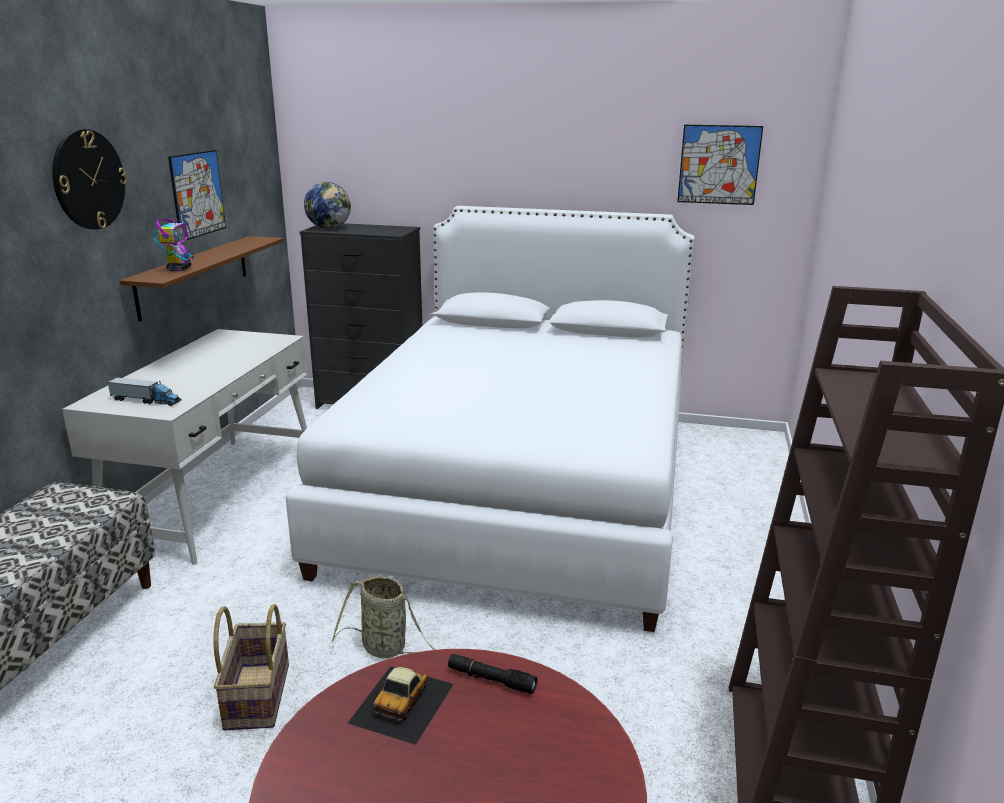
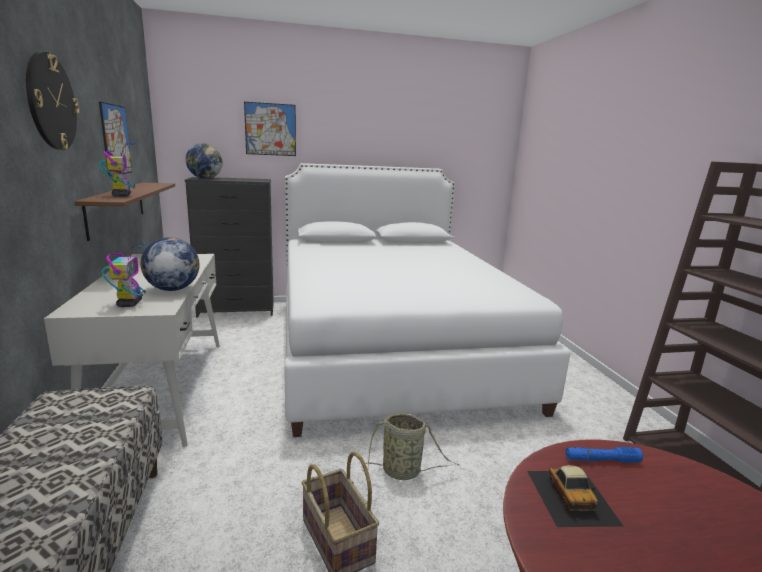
camera: 25 degrees left, 5 degrees down
toy truck [108,377,181,406] -> toy robot [102,243,146,307]
black flashlight [448,654,537,694] -> blue flashlight [565,447,643,463]
picture [677,125,763,205] -> picture moved to [244,102,296,156]
none -> globe [140,237,200,291]

